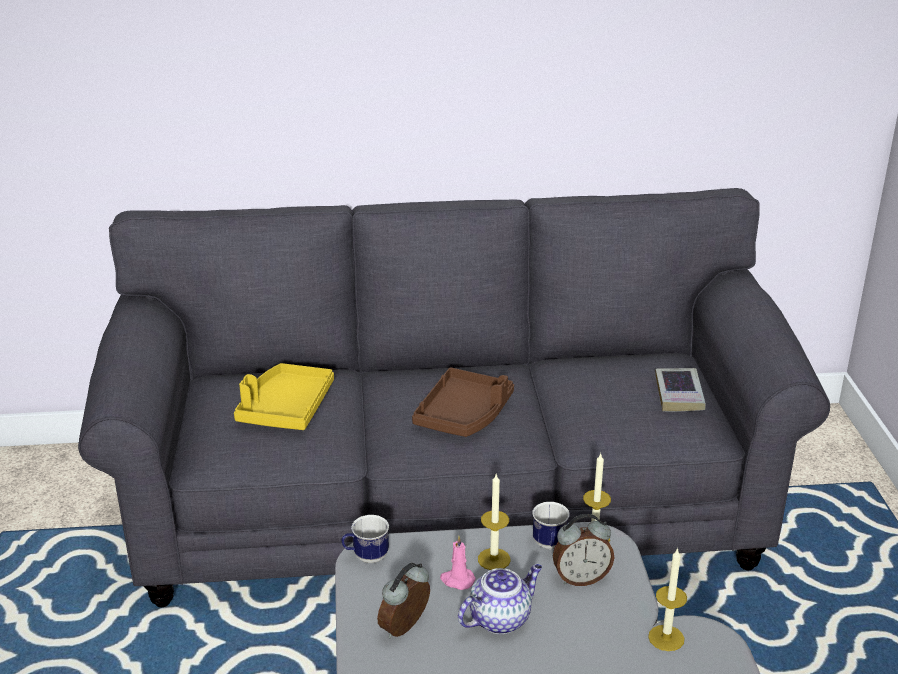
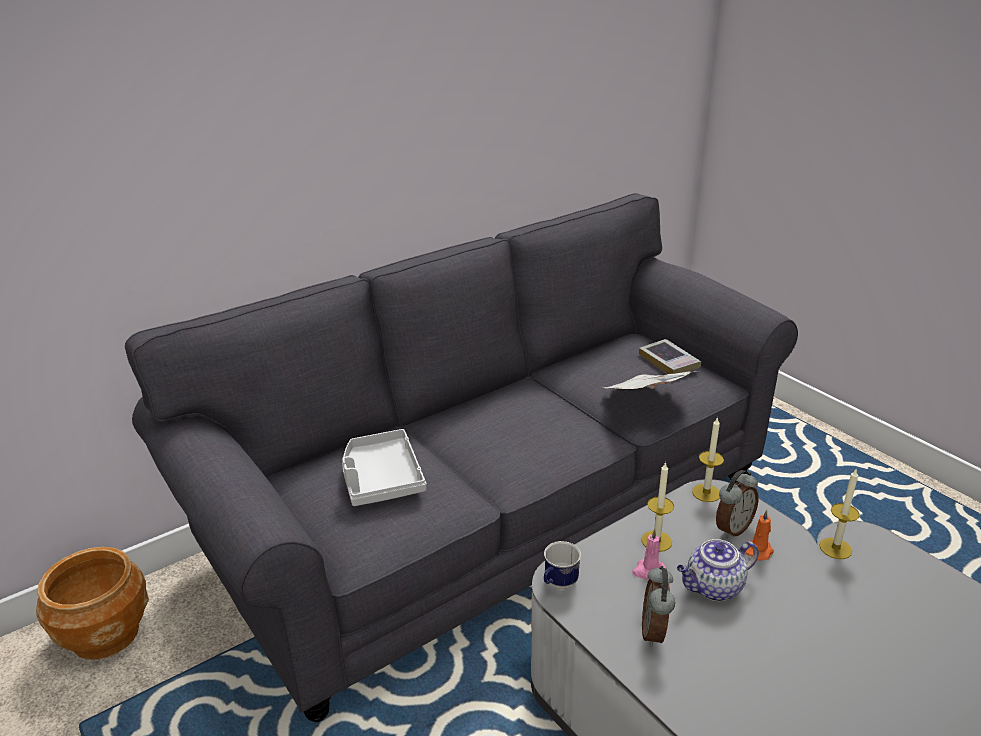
camera: 30 degrees left, 0 degrees up
yellow tray [234,363,334,430] -> grey tray [342,429,427,506]
brown tray [412,368,514,437] -> none
teapot [458,564,542,634] -> teapot turned 135 degrees counterclockwise [677,539,759,601]
mug [532,502,569,549] -> none
none -> brown planter [36,547,149,660]
none -> newspaper [604,371,698,389]
none -> orange candle [745,510,774,561]

